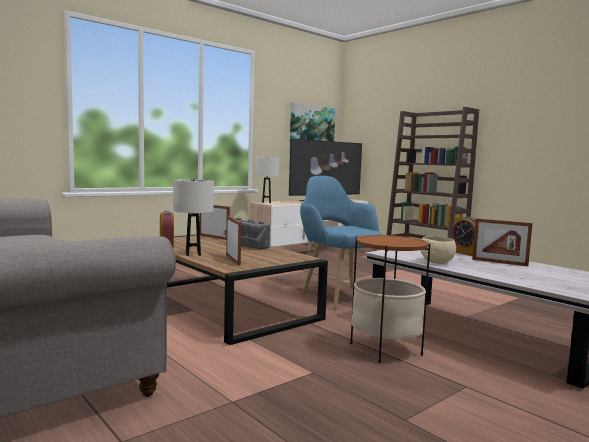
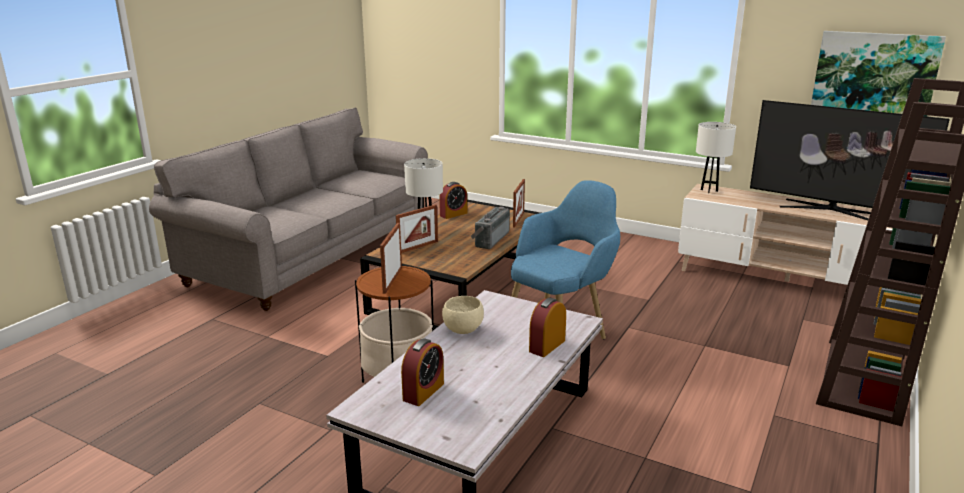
camera: 70 degrees right, 15 degrees up
picture frame [472,218,533,266] -> picture frame moved to [380,223,402,294]
none -> alarm clock [401,338,444,406]

